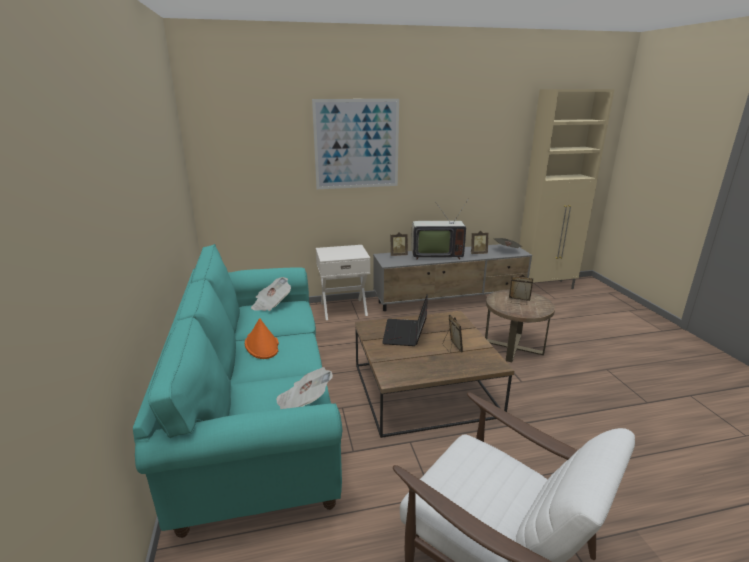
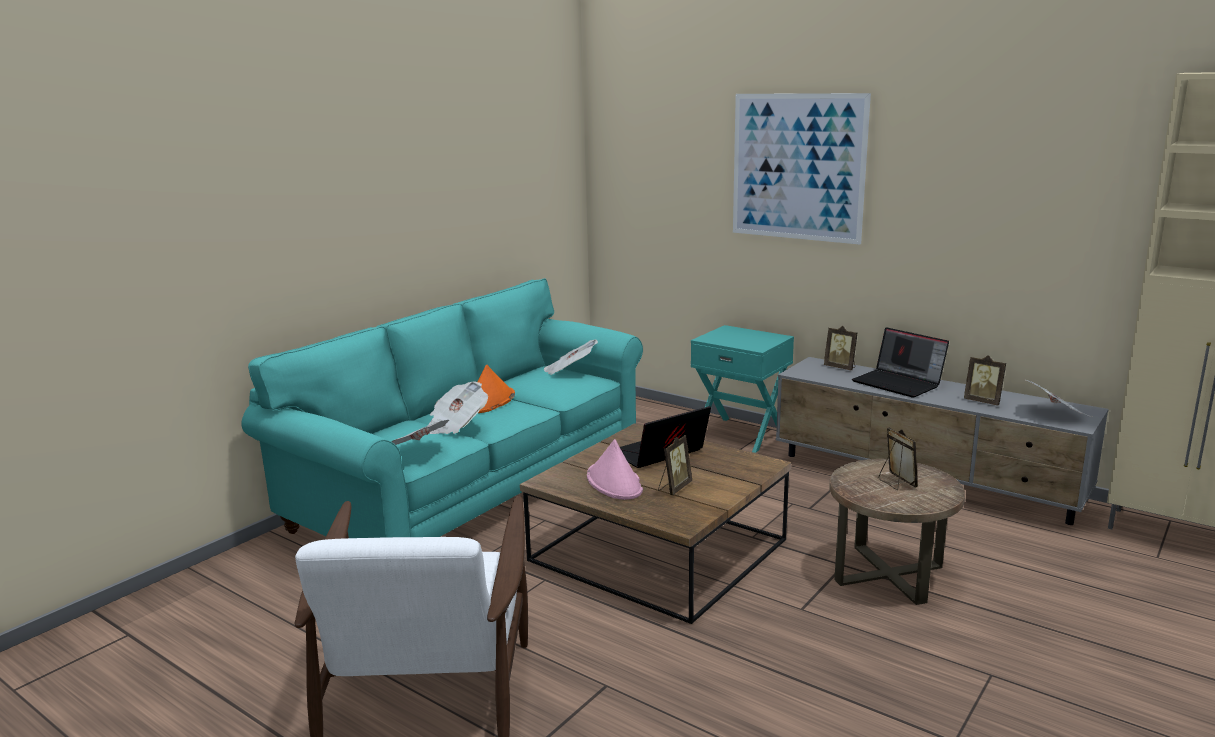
camera: 50 degrees right, 5 degrees down
white nightstand [316,245,370,320] -> turquoise nightstand [691,325,794,453]
television [411,198,469,260] -> laptop [852,327,949,398]
none -> newspaper [428,381,488,434]
none -> pink hat [587,439,643,500]

